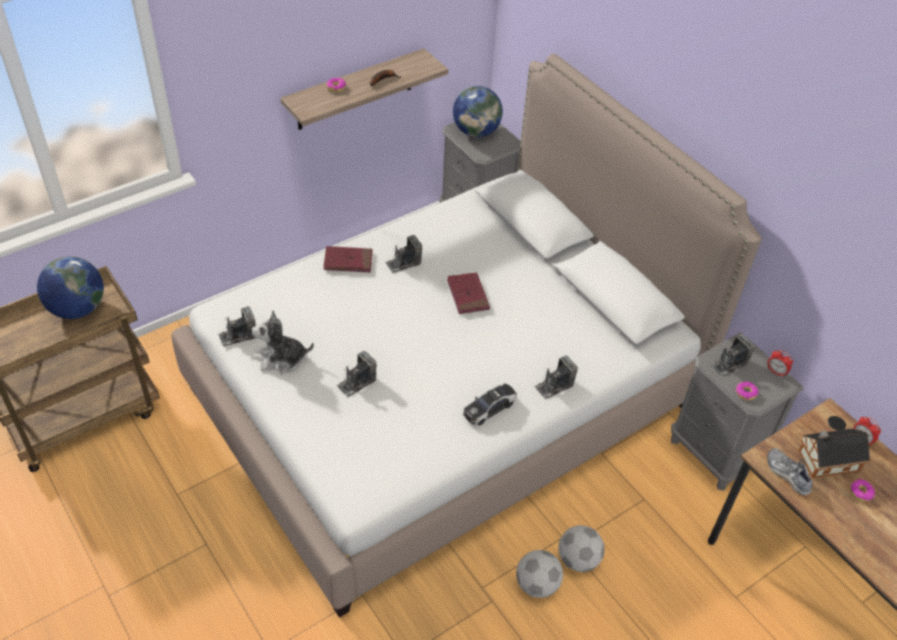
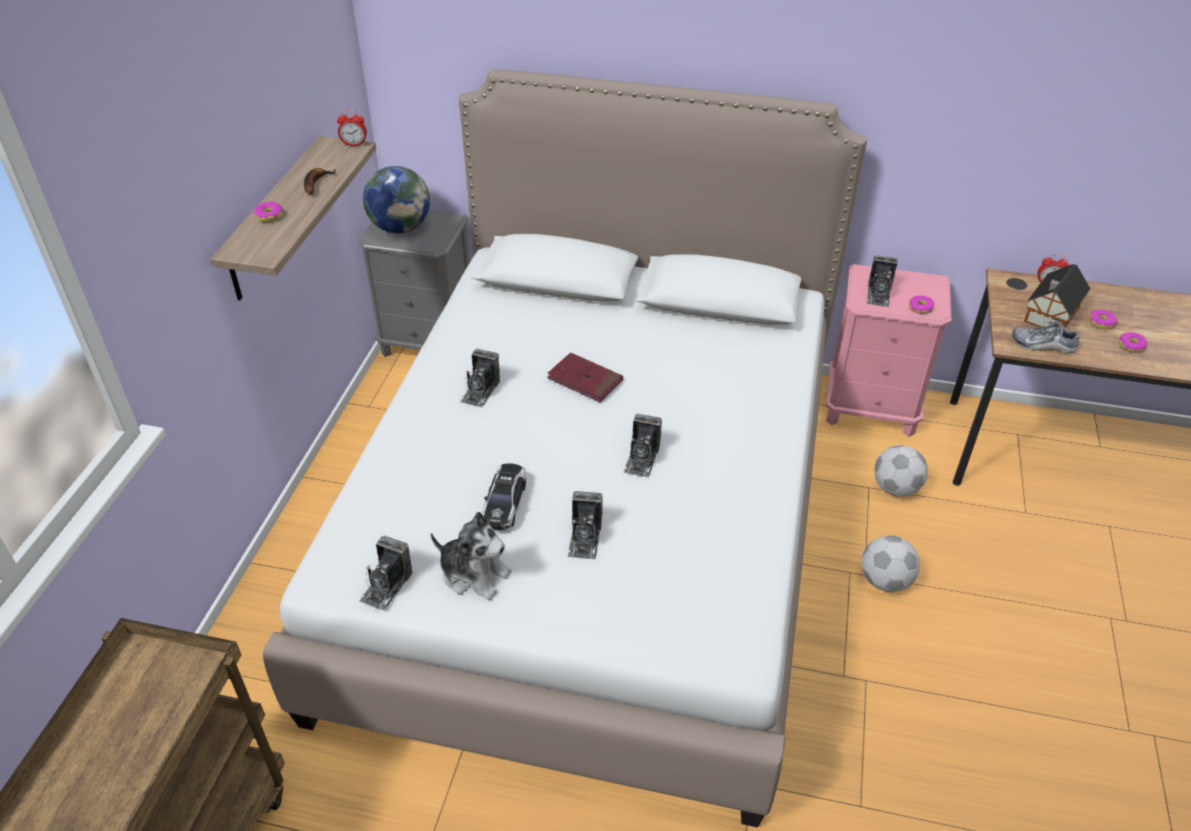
camera: 40 degrees left, 5 degrees down
globe [37,257,104,319] -> none
plush toy [251,310,314,374] -> plush toy turned 105 degrees counterclockwise [431,512,512,600]
red book [323,246,373,272] -> none
toy car [463,383,517,425] -> toy car moved to [482,463,526,530]
football [516,550,563,598] -> football moved to [874,445,928,497]
camera [534,355,578,399] -> camera moved to [624,414,662,477]
grey nightstand [671,333,803,491] -> pink nightstand [826,264,952,437]
alarm clock [768,350,793,377] -> alarm clock moved to [337,110,367,146]
none -> donut [1119,332,1148,353]

